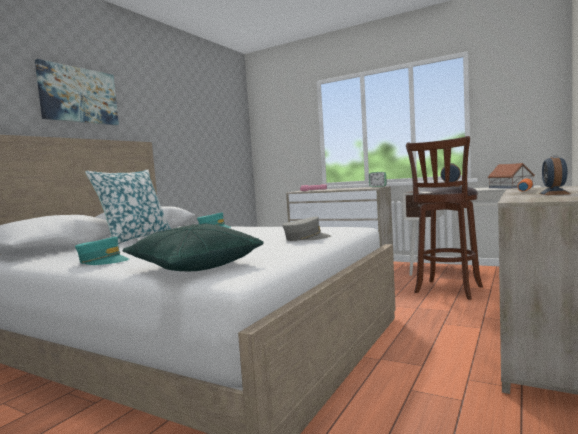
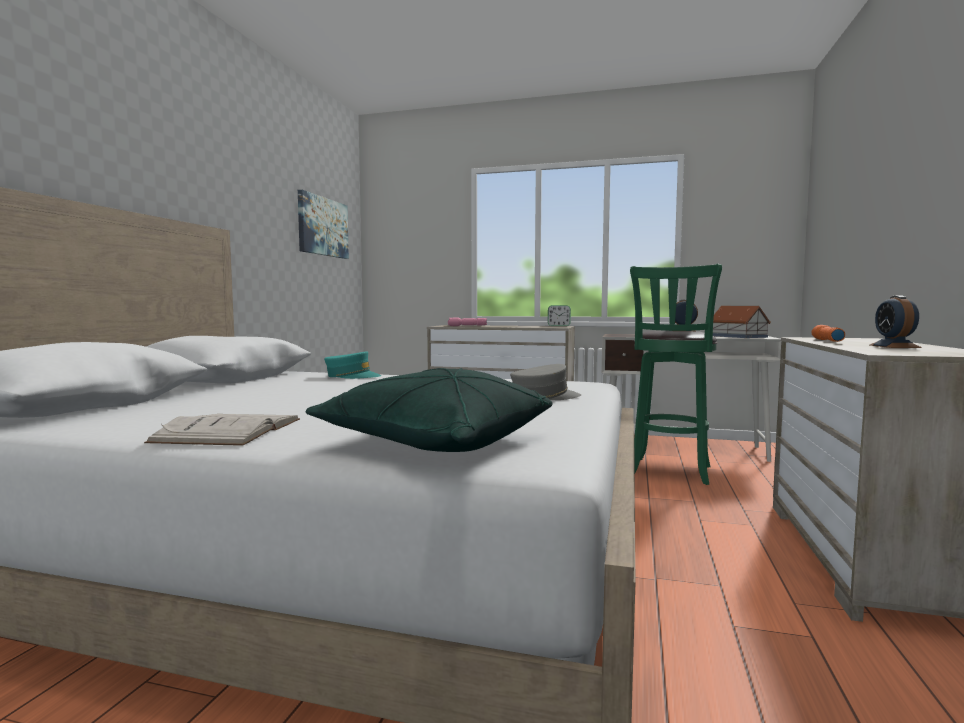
camera: 15 degrees left, 0 degrees up
picture [35,59,119,125] -> picture moved to [298,190,349,259]
turquoise cap [75,237,129,265] -> white book [144,414,300,446]
pillow [85,169,171,244] -> none
brown stool [406,136,483,300] -> green stool [630,264,722,485]

